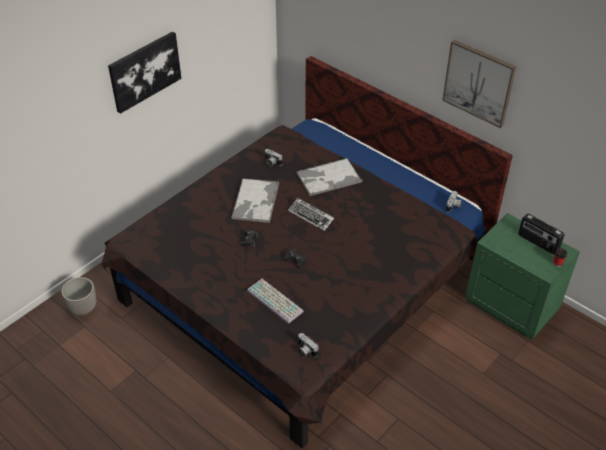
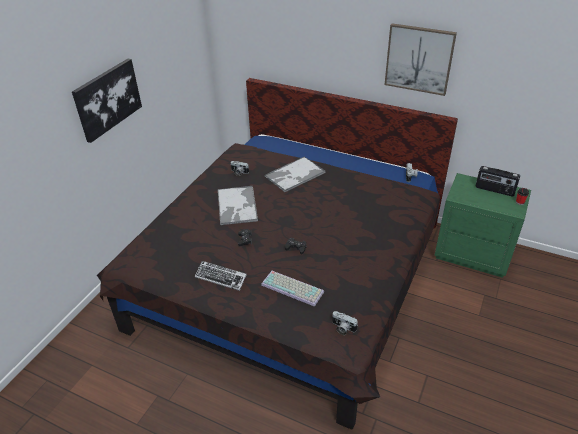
camera: 15 degrees left, 5 degrees down
planter [61,277,96,315] -> none
keyboard [288,198,334,231] -> keyboard moved to [195,261,247,291]

